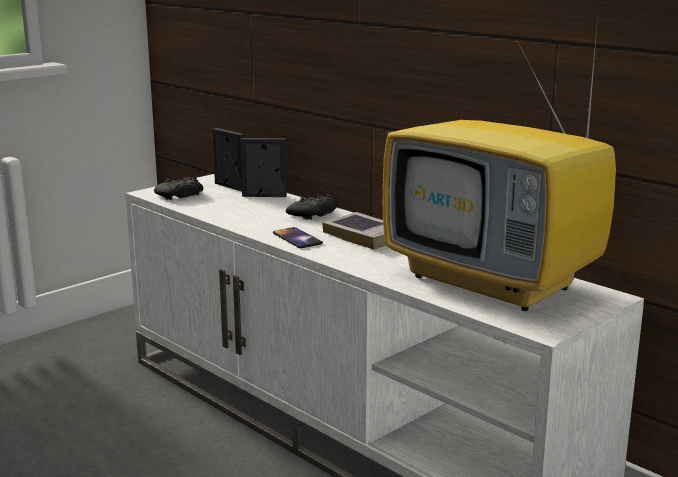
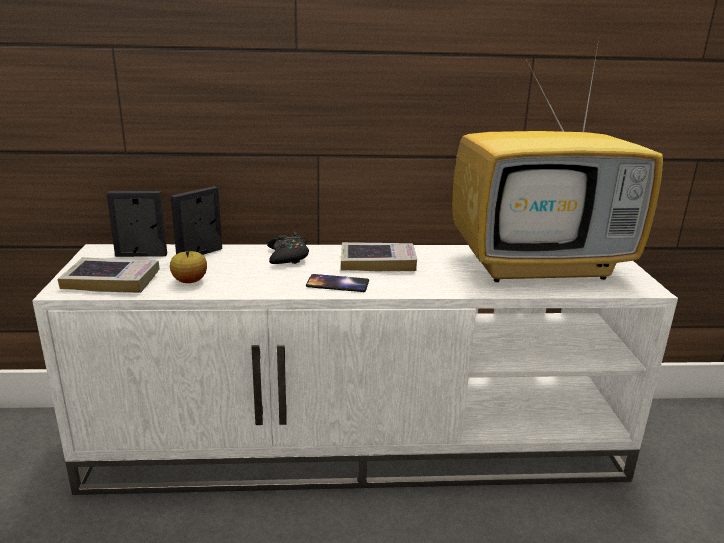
camera: 50 degrees left, 5 degrees up
black game controller [154,177,203,200] -> book [58,257,160,293]
none -> apple [170,251,207,283]

